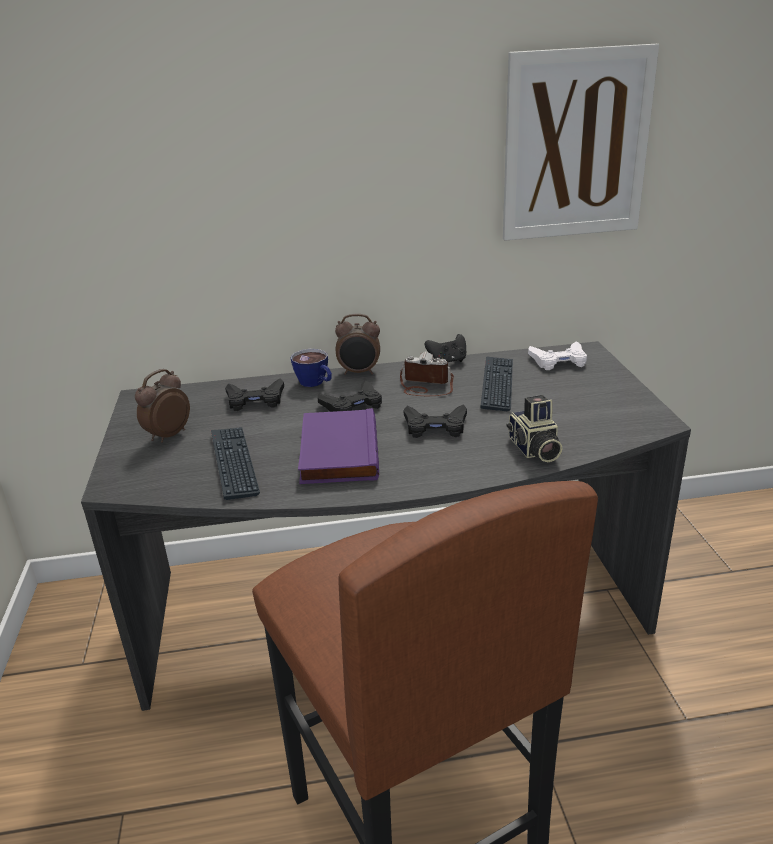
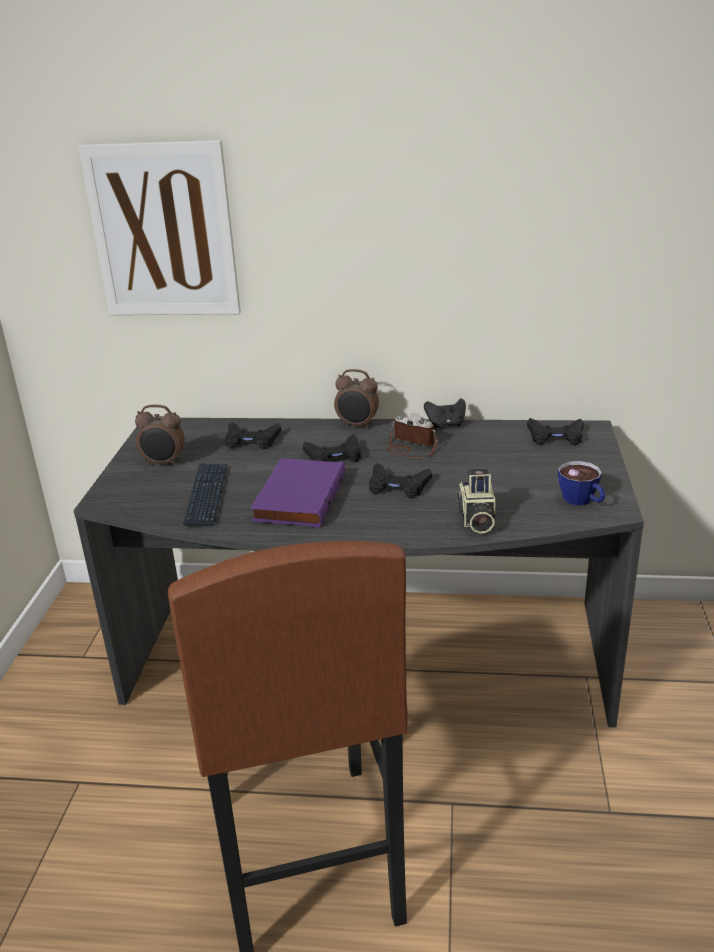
camera: 15 degrees right, 0 degrees up
alarm clock [135,369,190,443] -> alarm clock turned 135 degrees counterclockwise [135,405,185,466]
cup [290,349,332,387] -> cup moved to [558,461,605,506]
keyboard [480,356,513,411] -> none
picture [503,44,659,241] -> picture moved to [78,140,241,315]
white game controller [528,341,587,370] -> black game controller [527,418,584,446]

